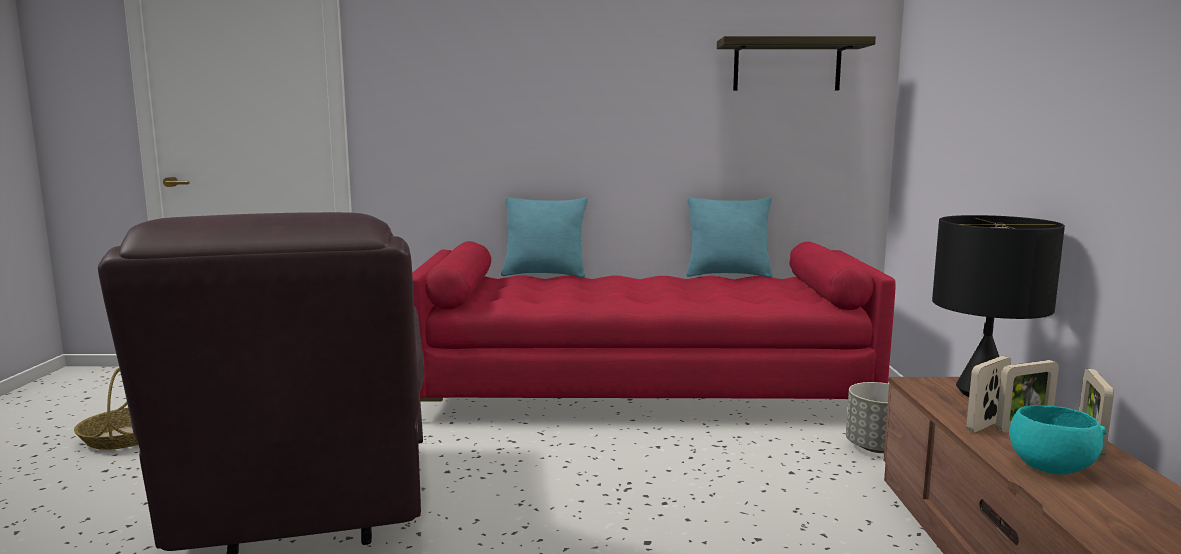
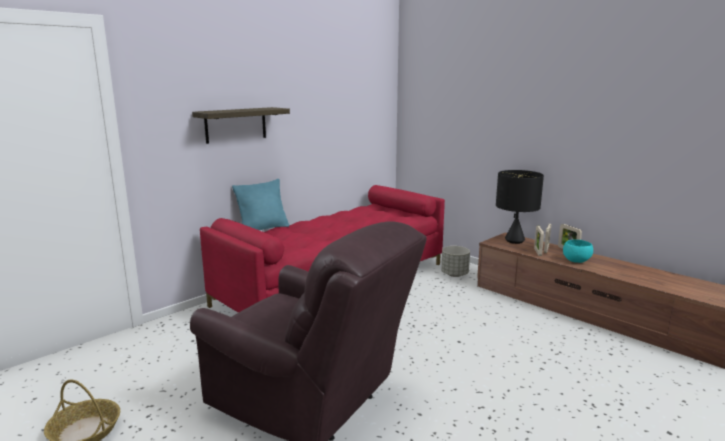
camera: 45 degrees left, 5 degrees up
turquoise pillow [686,197,773,278] -> none
shelf [717,36,876,91] -> shelf moved to [192,107,290,144]

